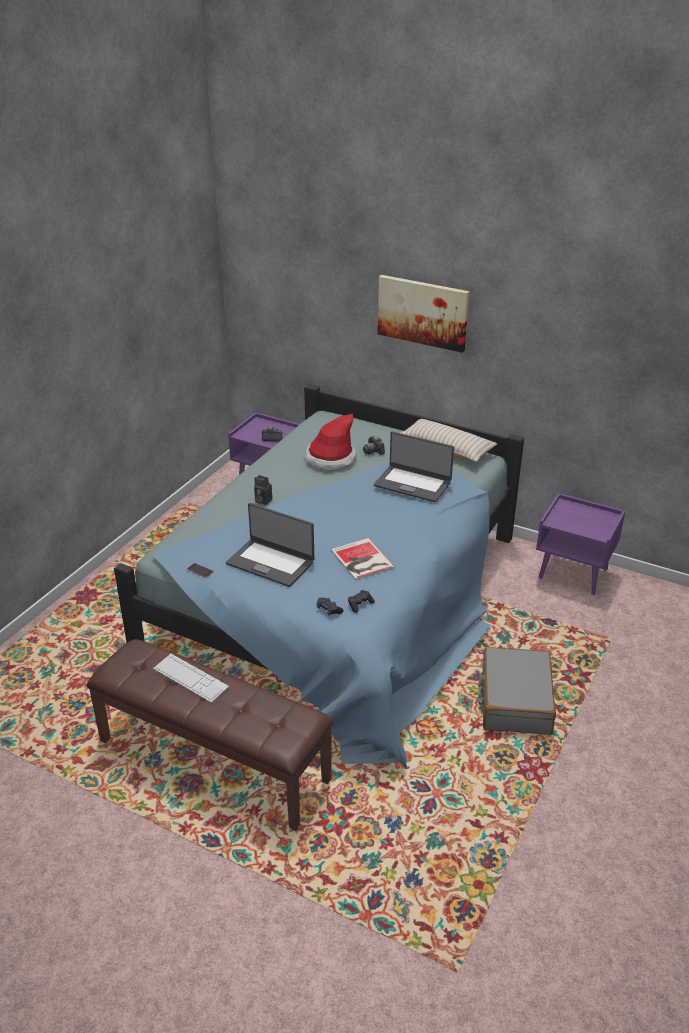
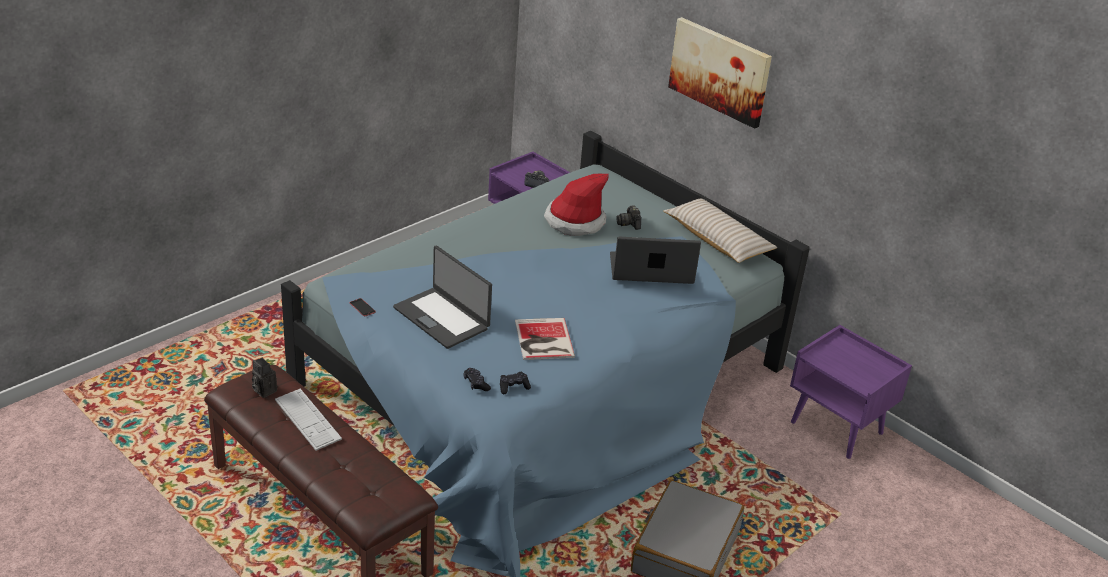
camera: 15 degrees right, 0 degrees up
camera [254,475,272,505] -> camera moved to [252,358,277,398]
laptop [374,432,454,502] -> laptop turned 135 degrees clockwise [610,237,701,284]

